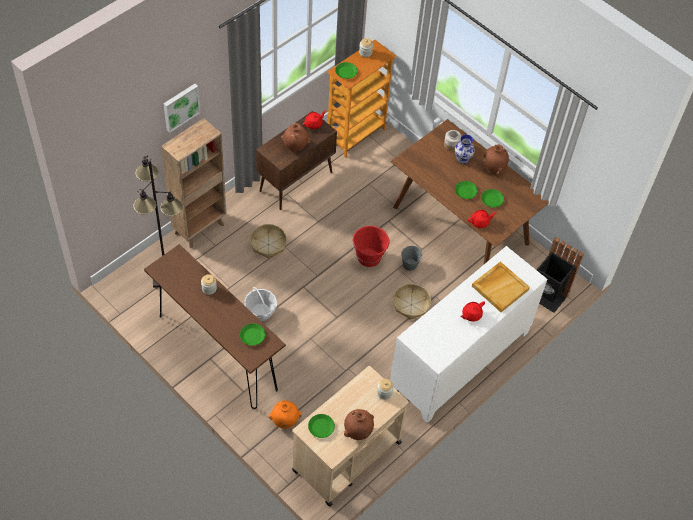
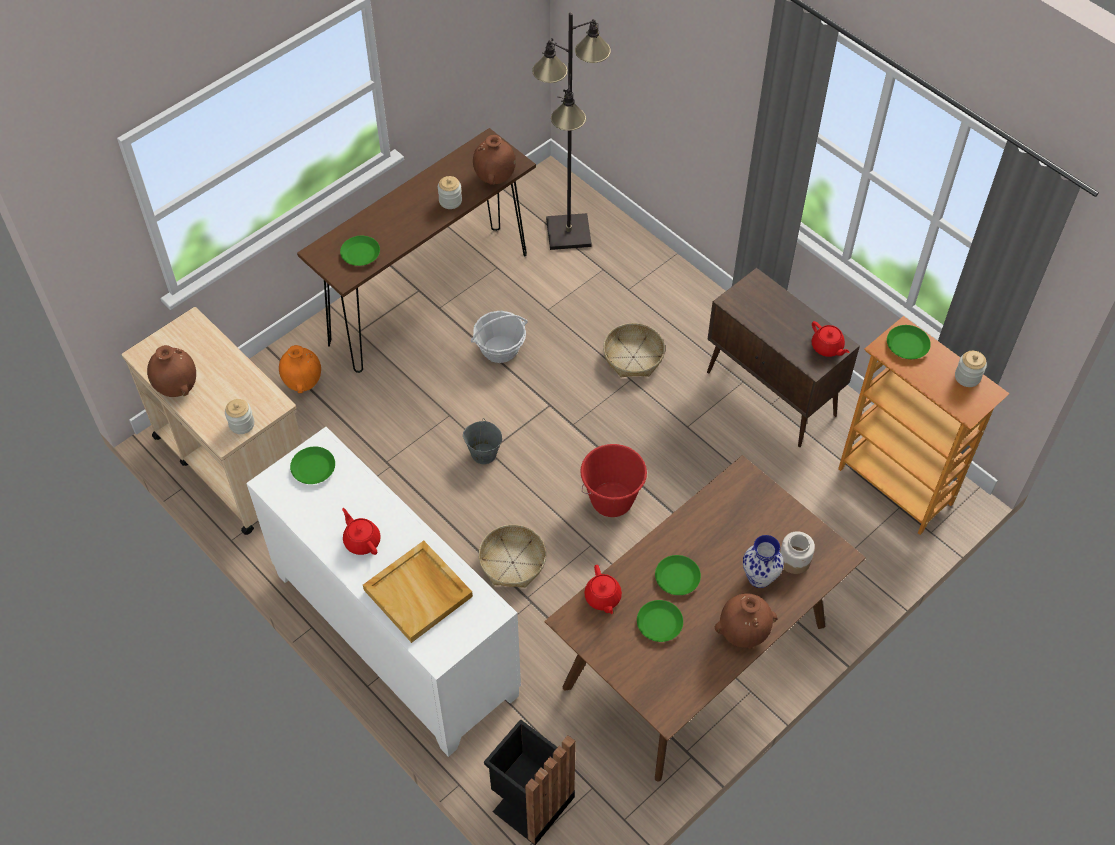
camera: 95 degrees right, 0 degrees up
brown bookcase [161,118,227,248] -> none
picture [163,84,200,133] -> none
brown vase [281,123,311,152] -> brown vase moved to [473,135,516,185]
green plate [308,414,335,438] -> green plate moved to [290,446,335,484]
grey bucket [401,246,422,271] -> grey bucket moved to [463,418,502,464]

